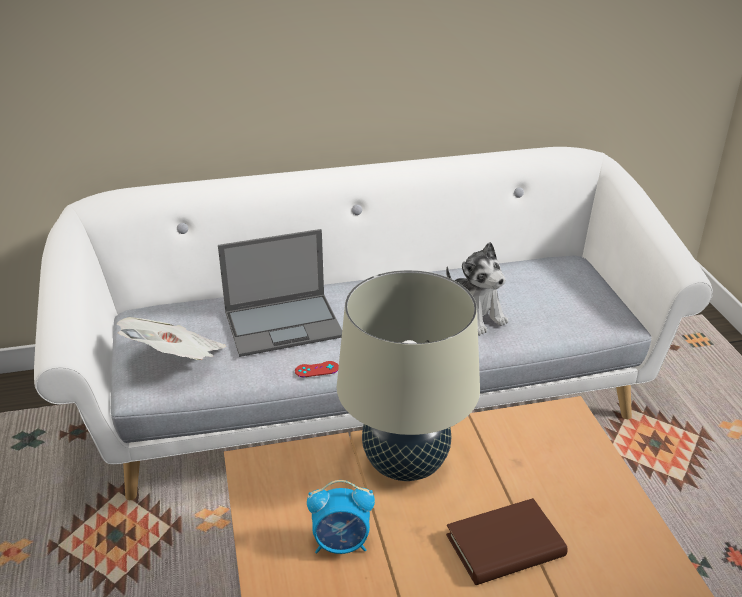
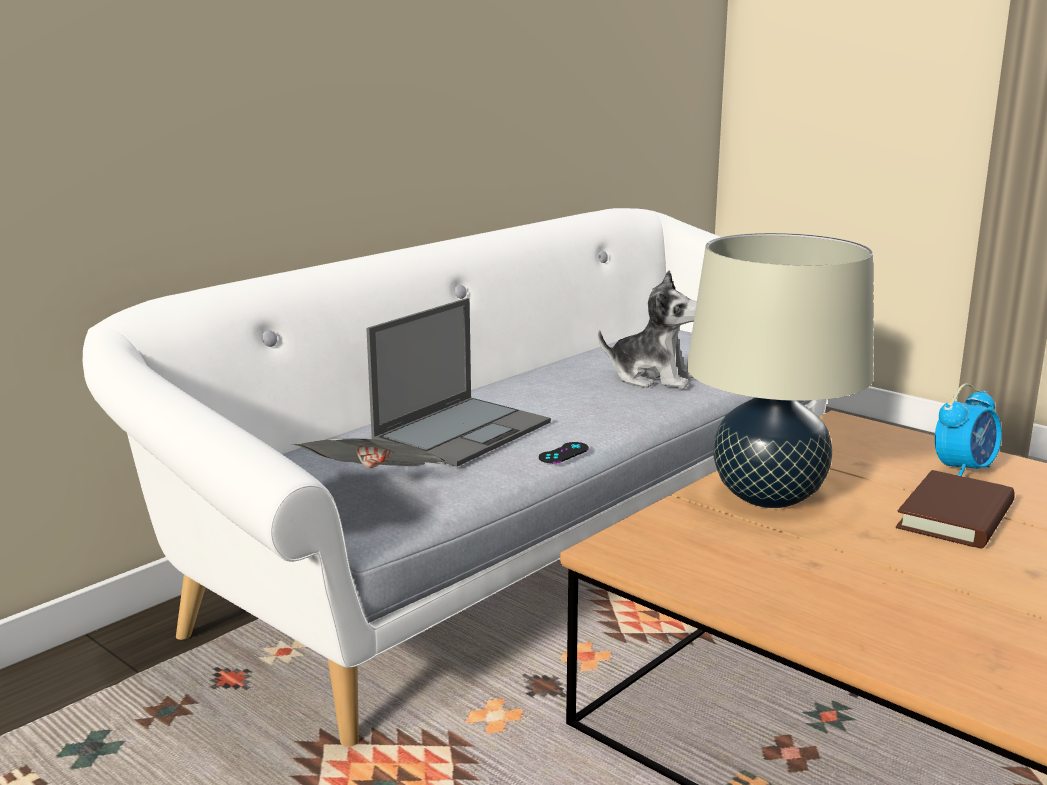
camera: 35 degrees left, 15 degrees down
red game controller [295,361,339,377] -> black game controller [539,442,589,463]
alarm clock [307,480,375,554] -> alarm clock moved to [935,383,1002,476]

